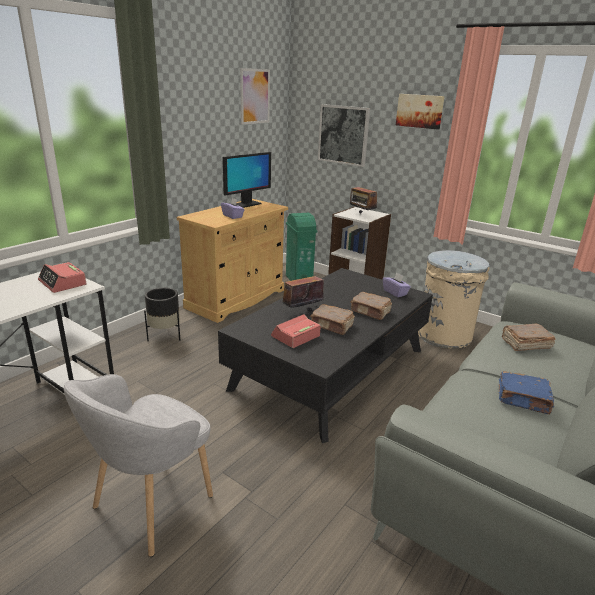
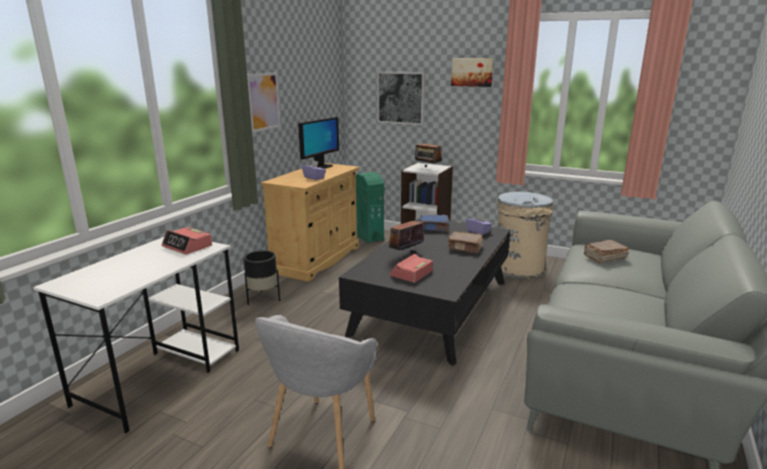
camera: 10 degrees left, 5 degrees down
picture [240,68,270,125] -> picture moved to [247,73,281,133]
brown book [310,304,355,335] -> none
blue book [499,371,554,415] -> blue book moved to [420,214,449,232]

